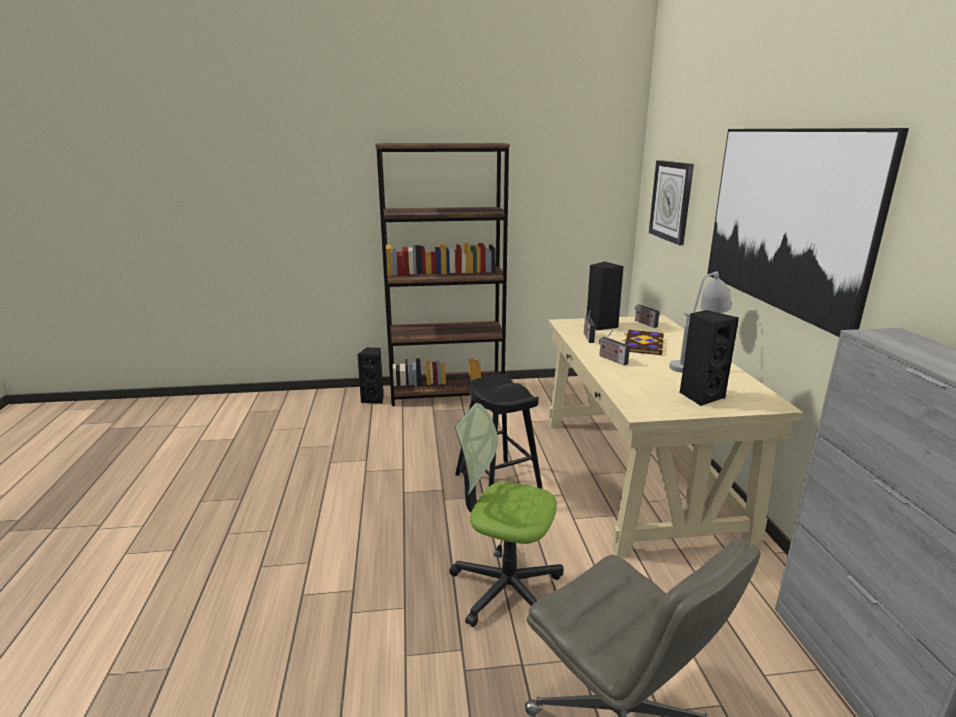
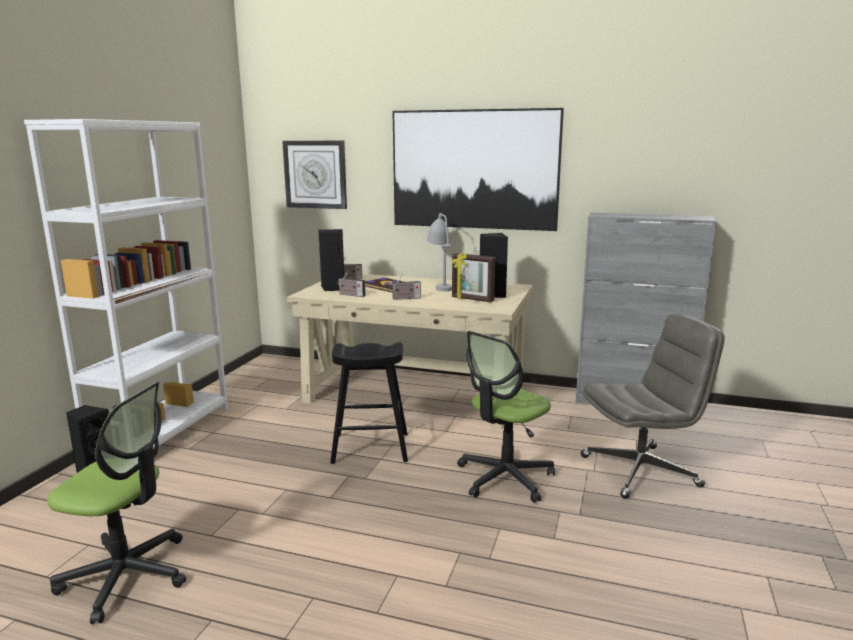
camera: 65 degrees left, 5 degrees down
brown bookcase [375,143,510,406] -> white bookcase [24,119,228,446]
none -> office chair [47,382,186,624]
none -> picture frame [452,253,495,302]

